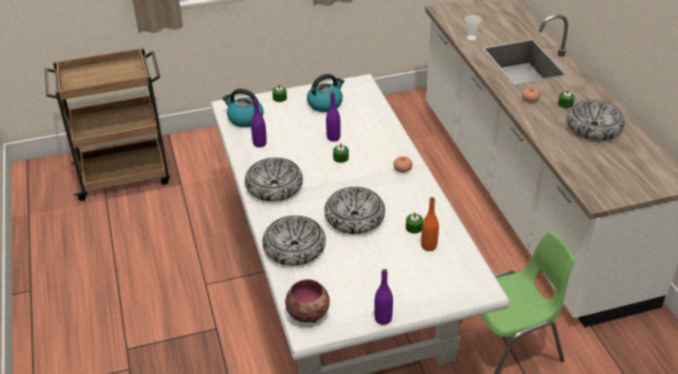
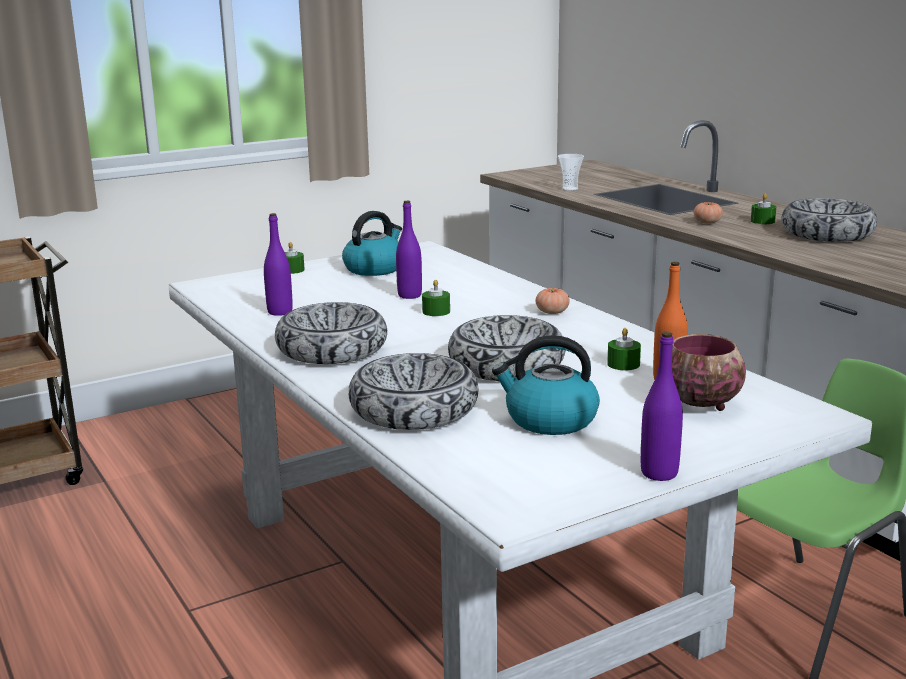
camera: 15 degrees left, 20 degrees down
kettle [222,89,264,127] -> kettle moved to [492,335,600,435]
bowl [285,279,330,323] -> bowl moved to [672,334,746,411]

